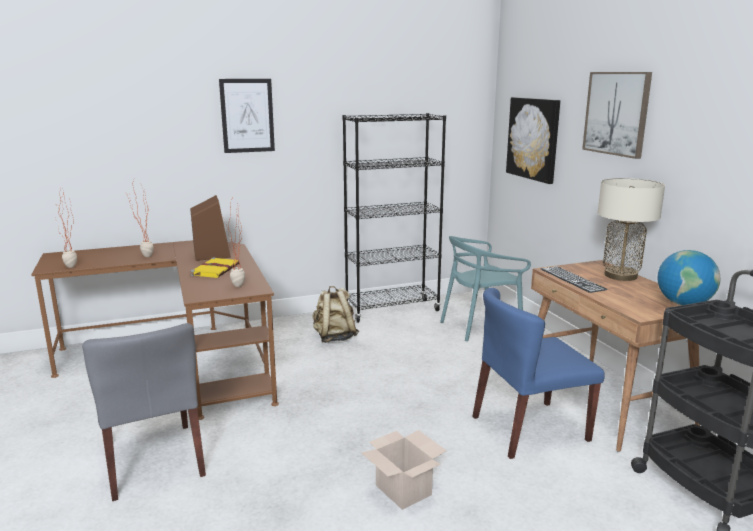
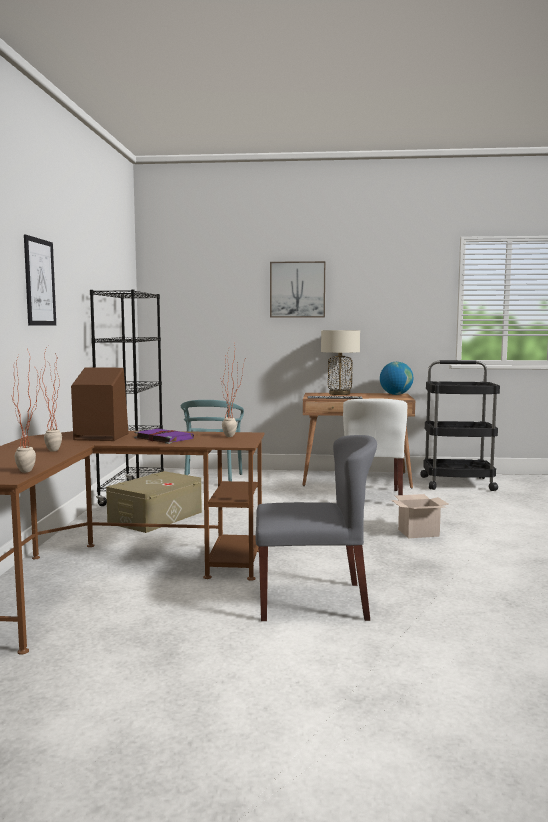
camera: 65 degrees left, 10 degrees down
yellow book [190,258,239,278] -> purple book [134,428,194,444]
beige backpack [312,286,359,343] -> beige storage box [106,471,202,533]
blue chair [472,288,605,459] -> white chair [343,399,407,495]
picture [506,97,560,184] -> none

